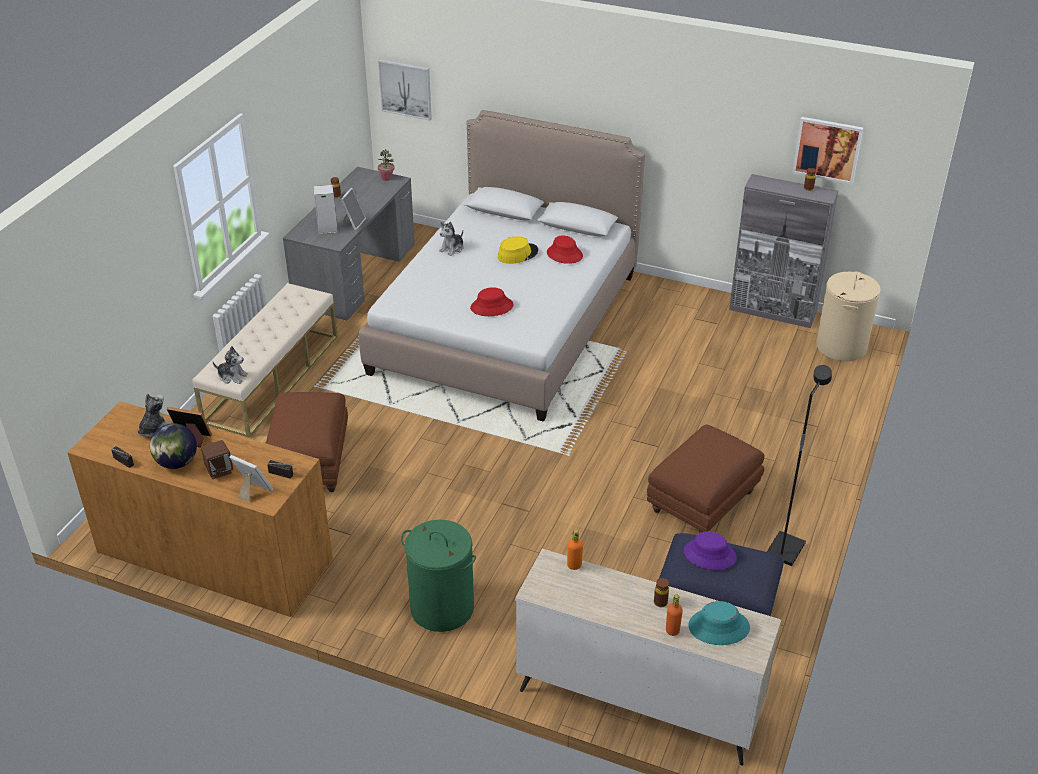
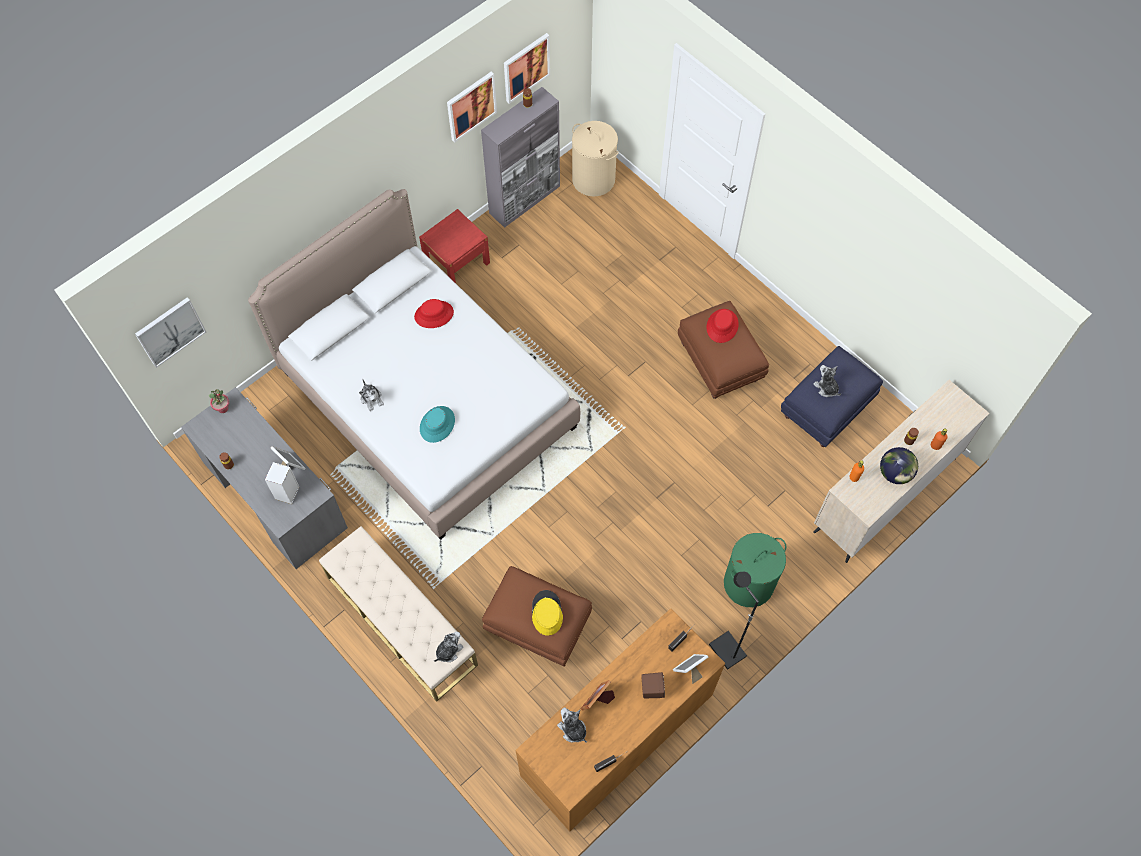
camera: 65 degrees left, 25 degrees up
globe [150,423,197,469] -> globe moved to [880,447,918,484]
red hat [470,287,514,316] -> red hat moved to [706,309,739,343]
yellow hat [498,236,538,264] -> yellow hat moved to [532,590,563,636]
purple hat [684,531,737,570] -> plush toy [813,365,841,397]
turquoise hat [688,601,750,645] -> turquoise hat moved to [420,406,455,443]
black floor lamp [767,365,832,566] -> black floor lamp moved to [709,572,759,670]
none -> red nightstand [419,209,490,283]
none -> picture [447,72,497,143]

